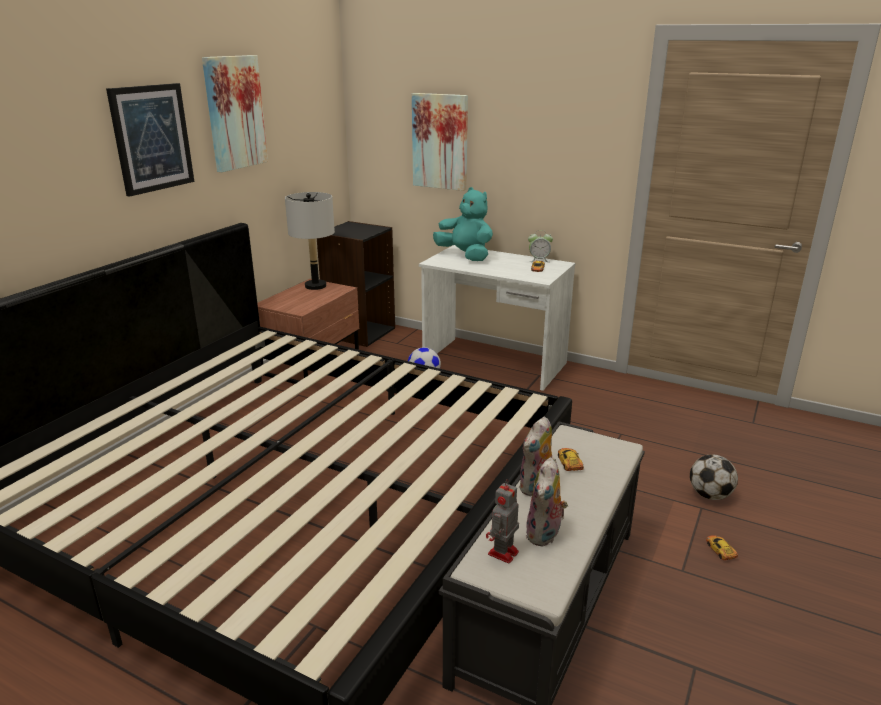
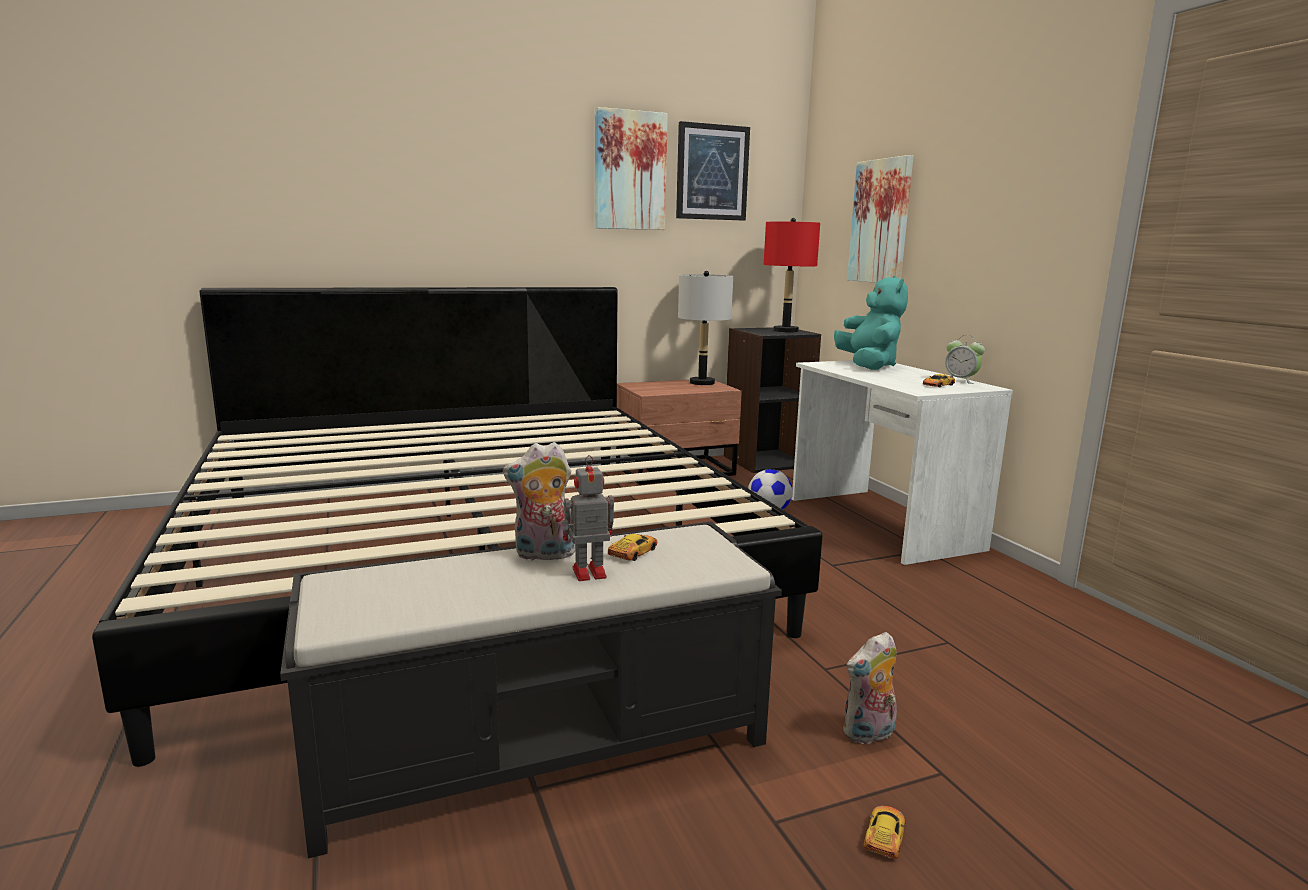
camera: 40 degrees right, 10 degrees down
picture [106,83,194,197] -> picture moved to [676,121,750,221]
toy robot [486,479,519,564] -> toy robot moved to [562,455,614,581]
plush toy [525,457,568,546] -> plush toy moved to [844,632,897,744]
football [690,454,738,500] -> none
none -> red table lamp [764,218,820,332]

